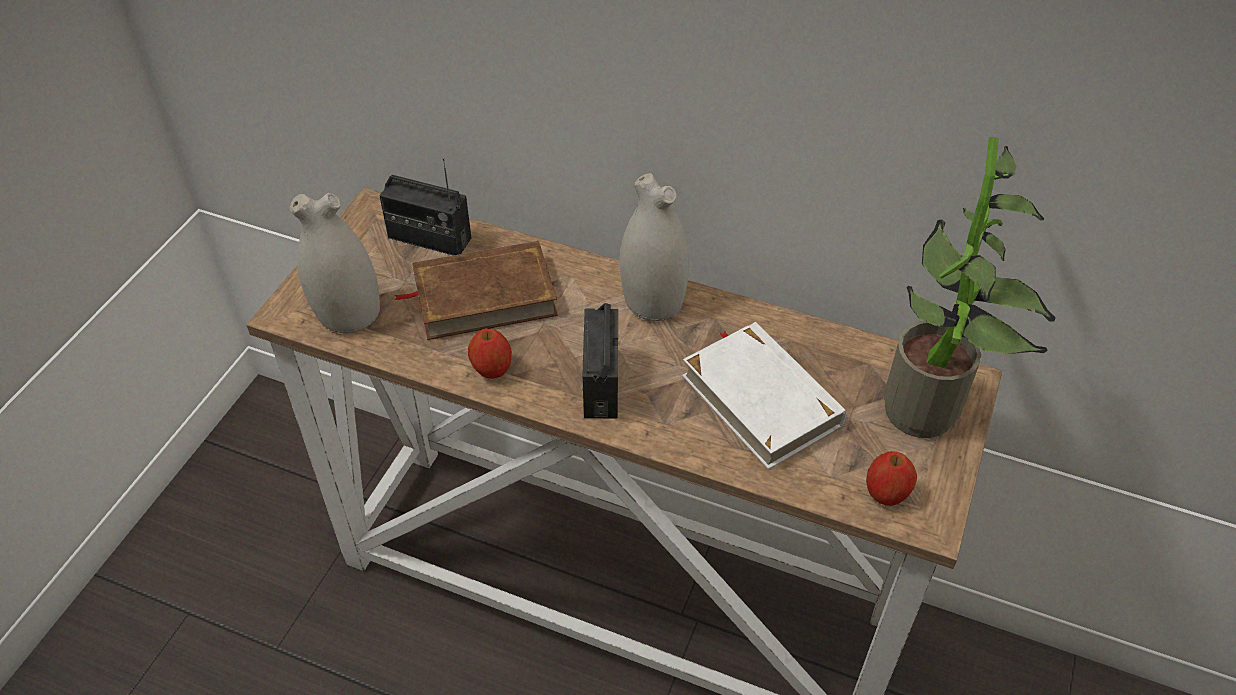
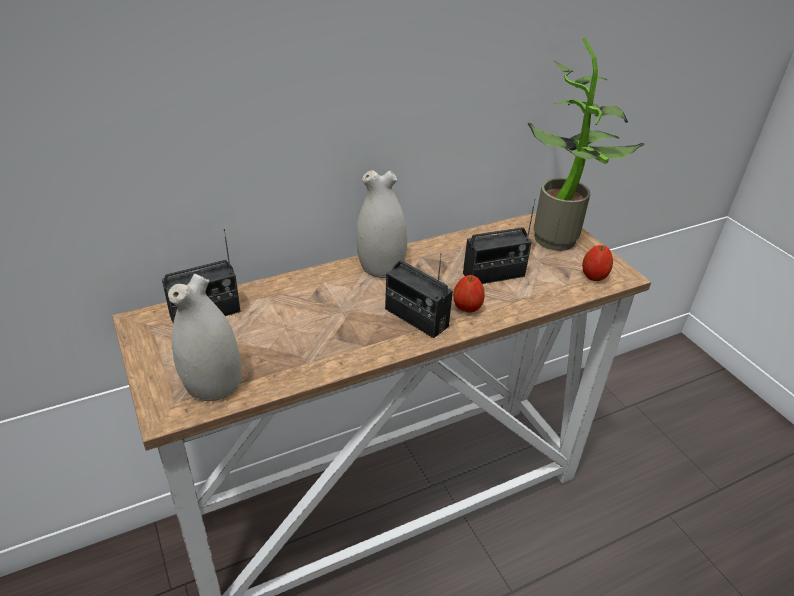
camera: 50 degrees left, 10 degrees down
brown book [394,241,558,340] -> none
apple [468,328,512,379] -> apple moved to [453,275,485,313]
white book [682,322,846,469] -> radio [463,198,536,284]

